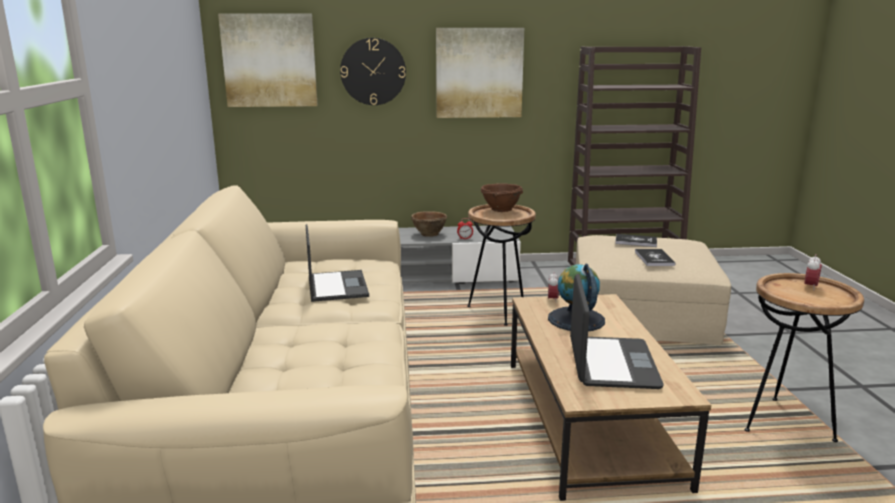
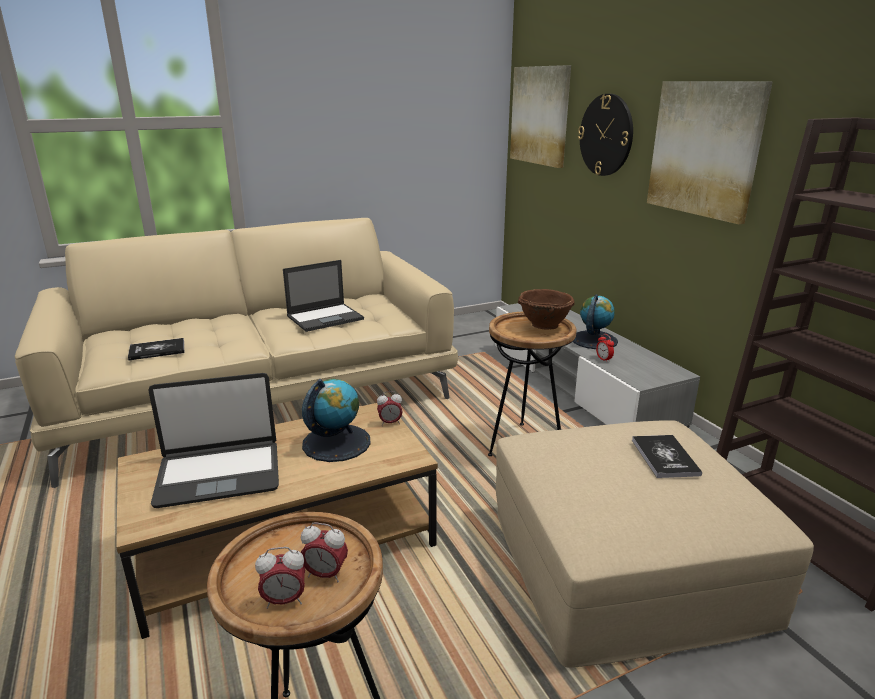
camera: 70 degrees right, 5 degrees up
brown bowl [411,211,447,237] -> globe [573,294,618,349]
book [635,249,675,266] -> book moved to [128,338,184,360]
none -> alarm clock [255,547,305,609]

